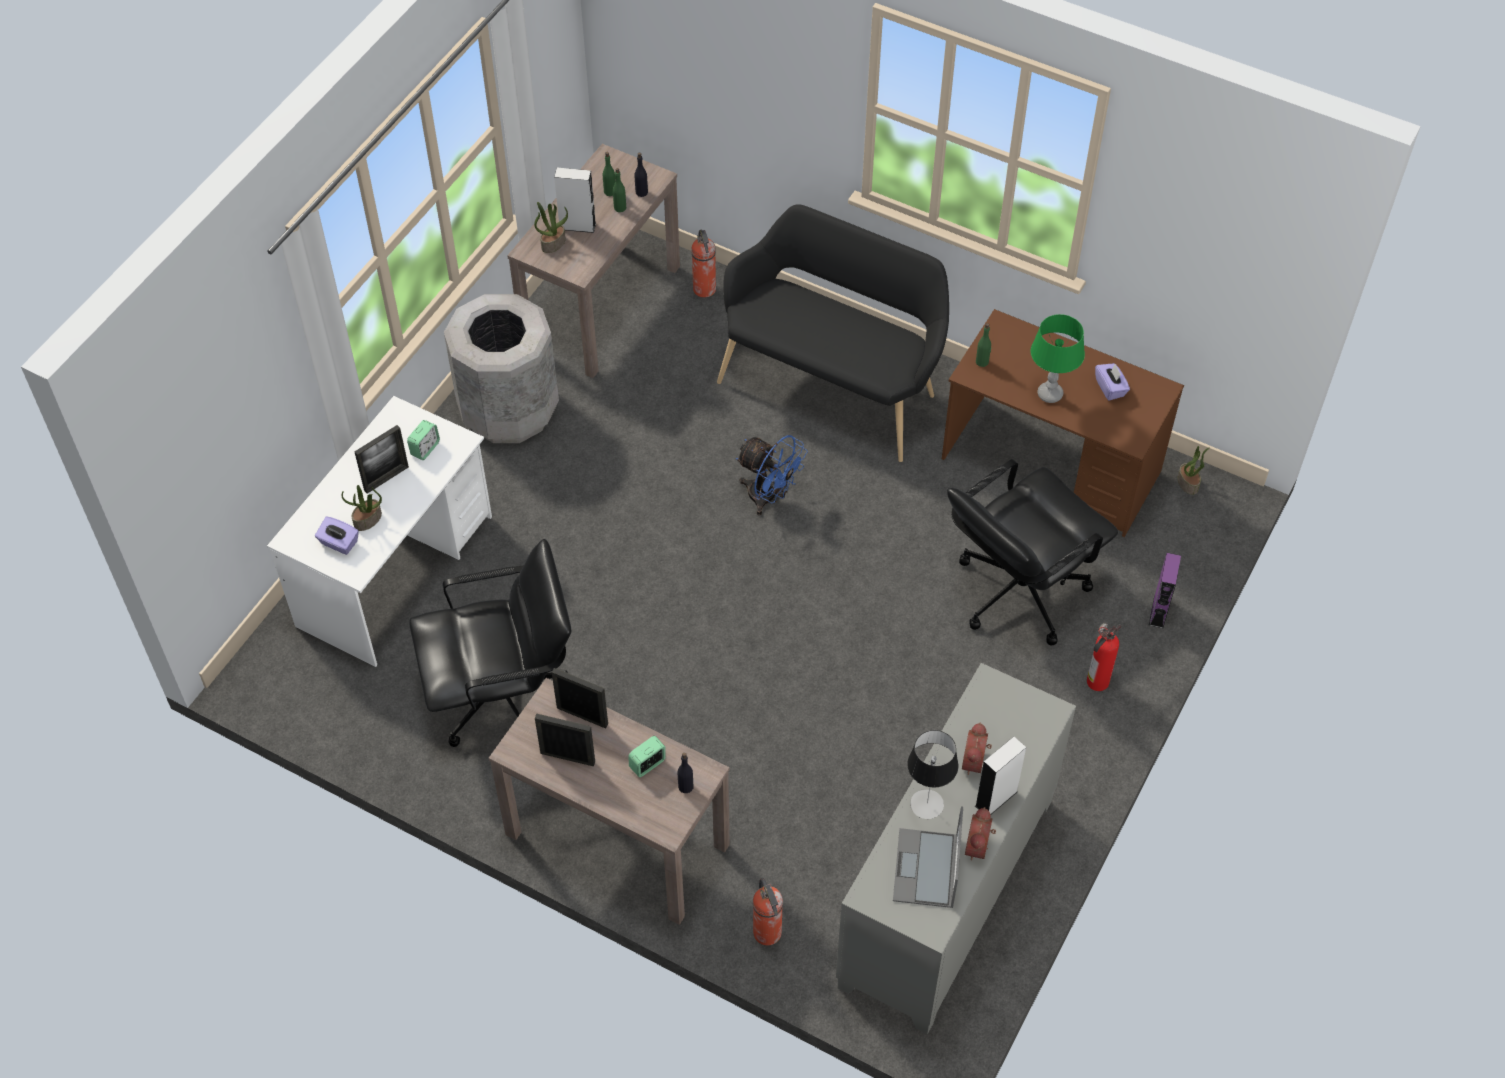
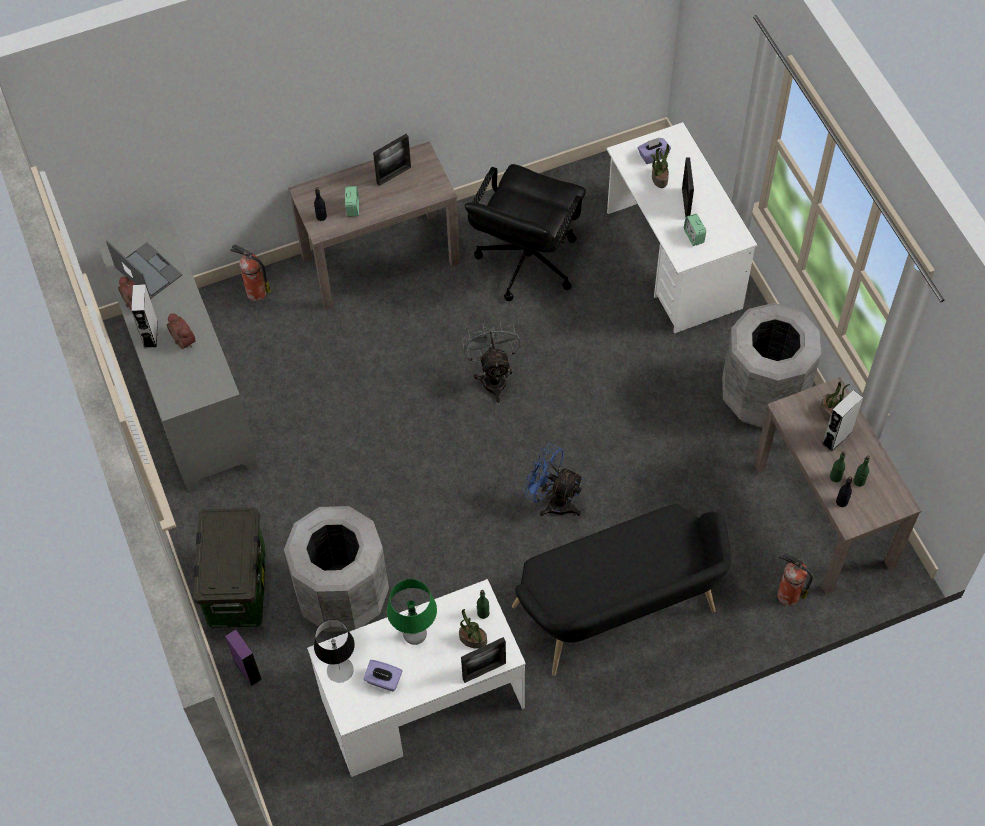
camera: 130 degrees right, 5 degrees up
picture frame [552,668,608,728] -> picture frame moved to [461,637,506,683]
blue fan [736,435,808,515] -> blue fan turned 45 degrees clockwise [523,443,584,517]
table lamp [907,730,958,819] -> table lamp moved to [314,619,355,683]
brown desk [942,309,1184,537] -> white desk [307,579,526,777]
black office chair [947,459,1118,646] -> grey trash can [284,506,389,632]
fire extinguisher [1087,623,1122,691] -> storage box [193,508,266,628]
potted plant [1177,446,1210,495] -> potted plant moved to [459,609,487,649]
none -> grey fan [462,321,520,403]

